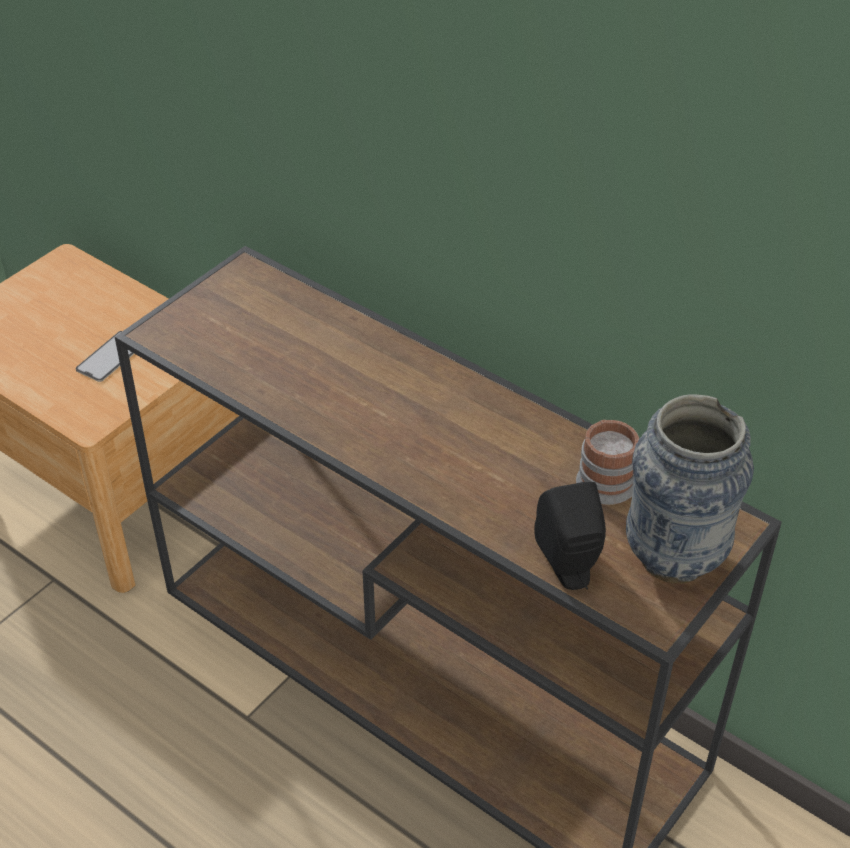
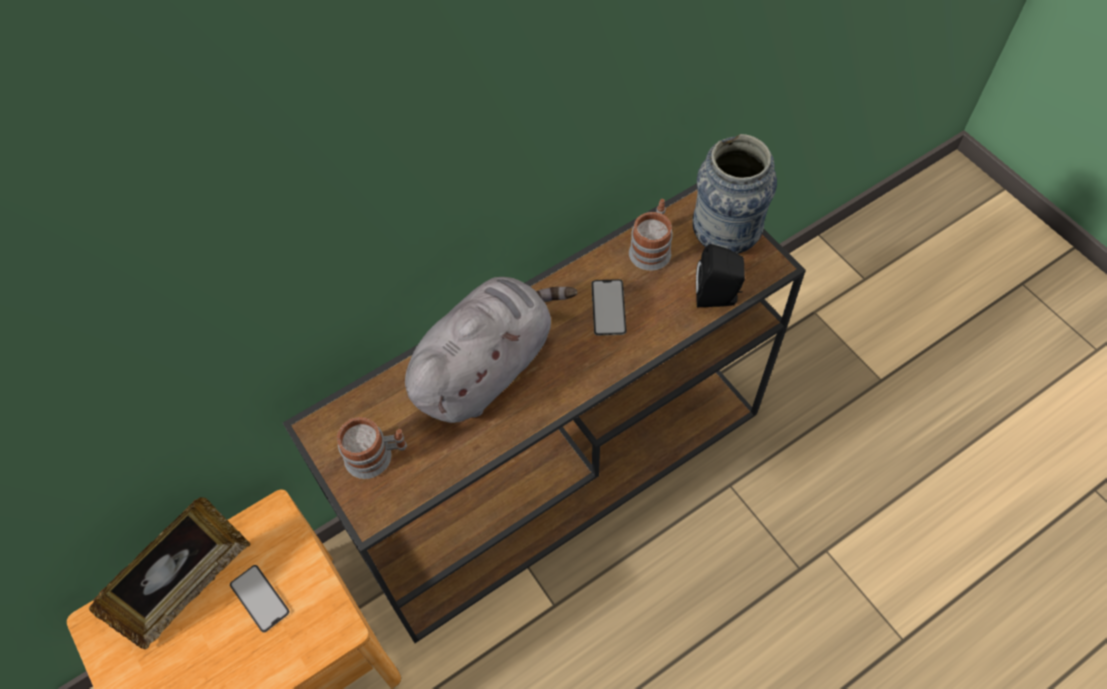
camera: 70 degrees left, 15 degrees up
none -> picture frame [89,497,251,649]
none -> mug [337,417,407,479]
none -> grey plush toy [405,277,578,423]
none -> phone [591,279,627,336]

